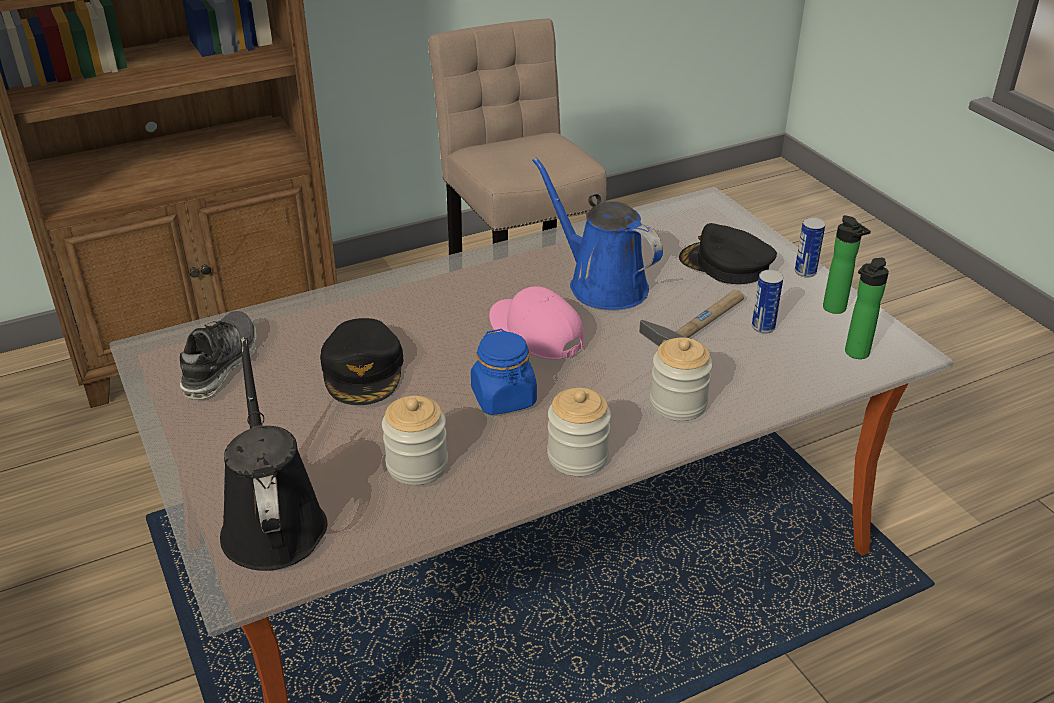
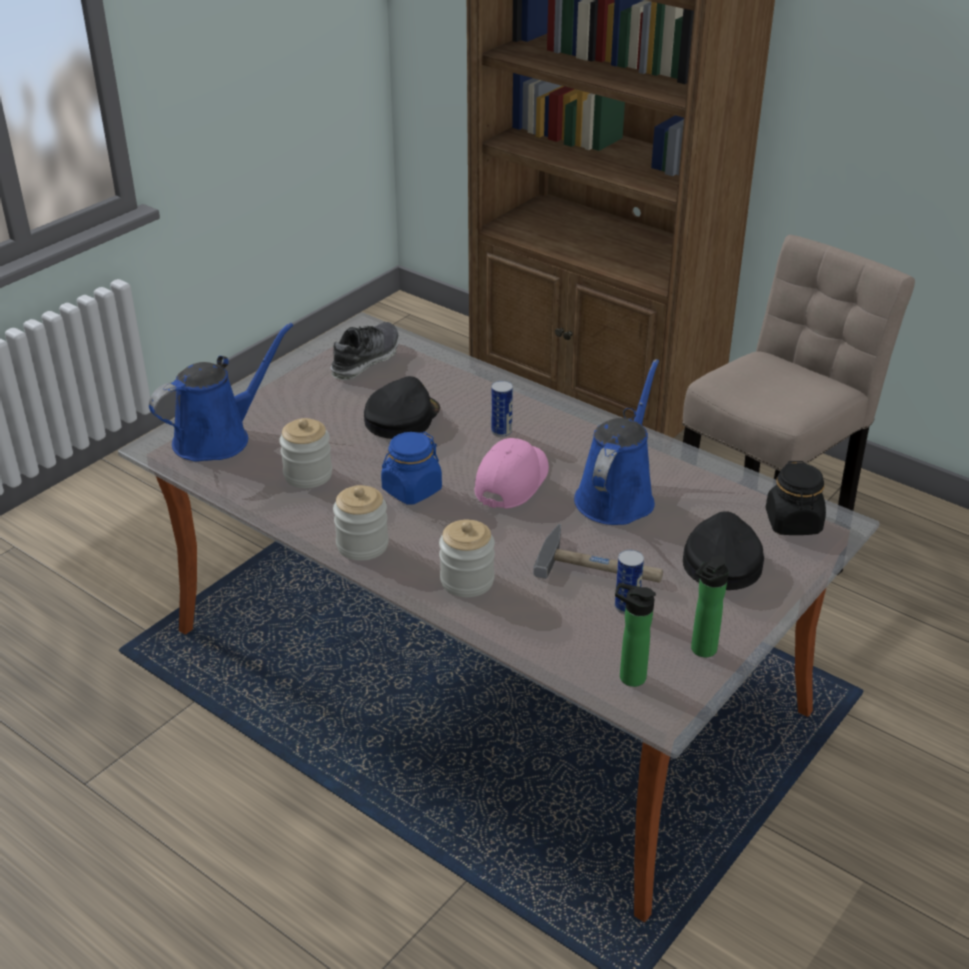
camera: 65 degrees right, 0 degrees up
shoe [180,311,256,399] -> shoe turned 45 degrees counterclockwise [330,322,400,380]
black watering can [220,337,327,571] -> blue watering can [149,322,293,461]
black cap [320,318,404,405] -> black cap turned 150 degrees clockwise [364,376,440,439]
can [795,217,826,277] -> can moved to [491,380,513,437]
none -> black jar [766,461,826,535]

